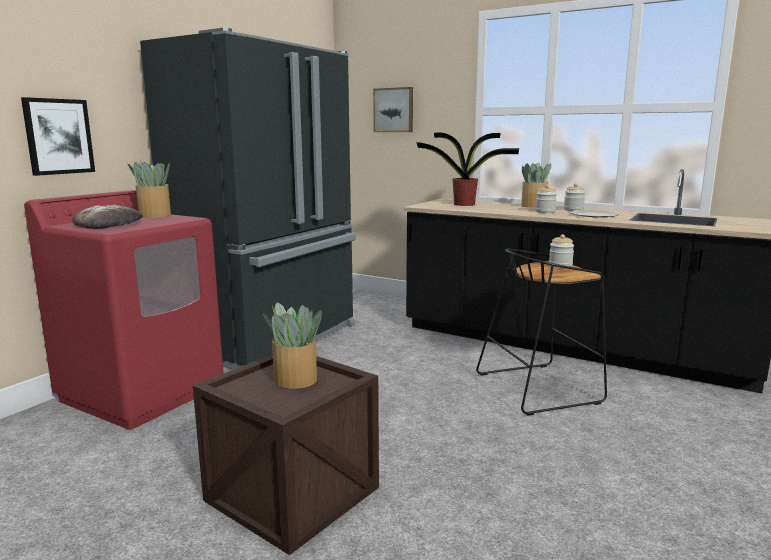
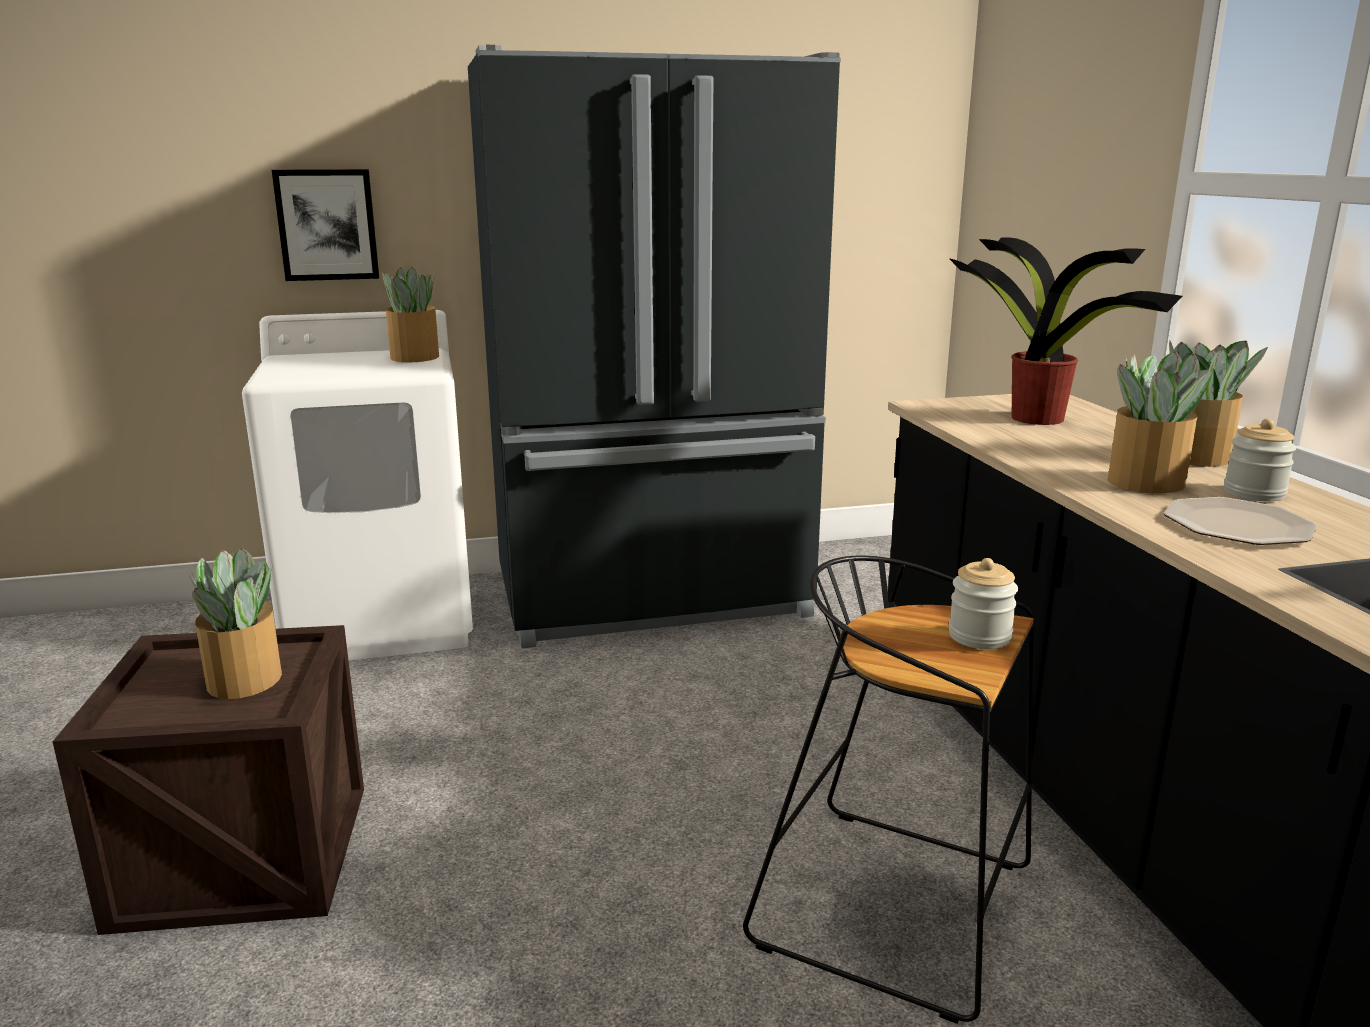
camera: 45 degrees right, 5 degrees up
red washing machine [24,190,224,430] -> white washing machine [242,310,473,660]
bread [73,205,143,229] -> none
picture [373,87,413,132] -> none
jar [535,185,557,213] -> potted plant [1108,351,1212,493]

